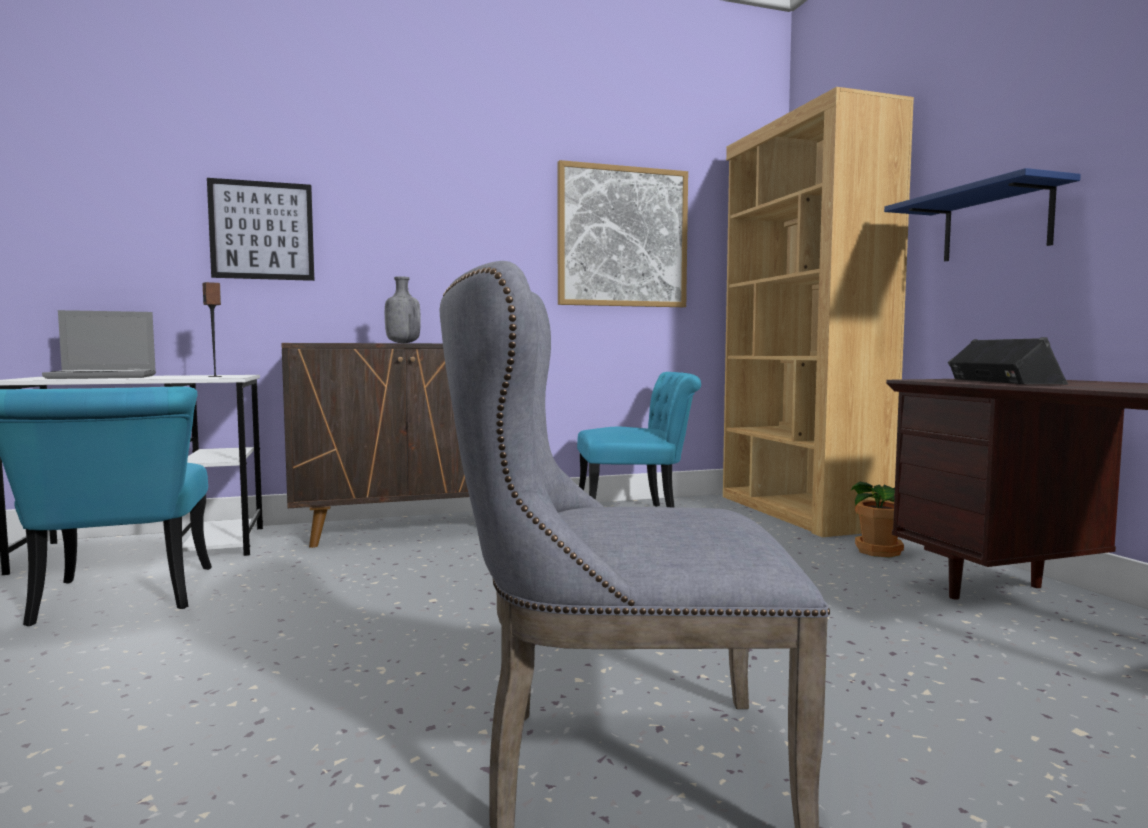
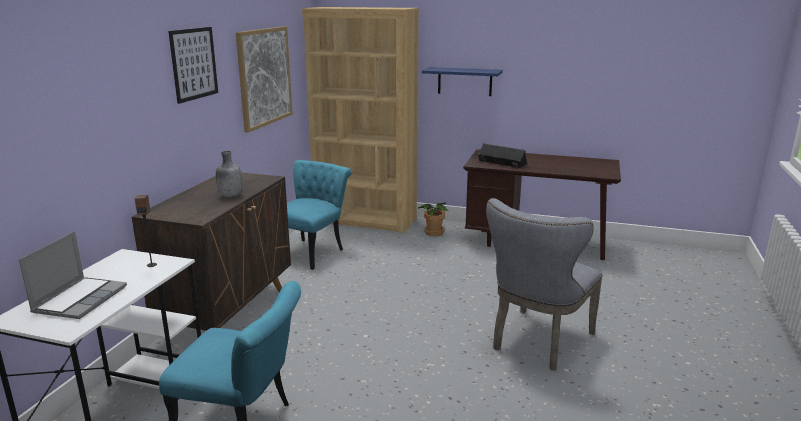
camera: 55 degrees left, 15 degrees up
picture [207,178,314,281] -> picture moved to [168,27,218,104]

